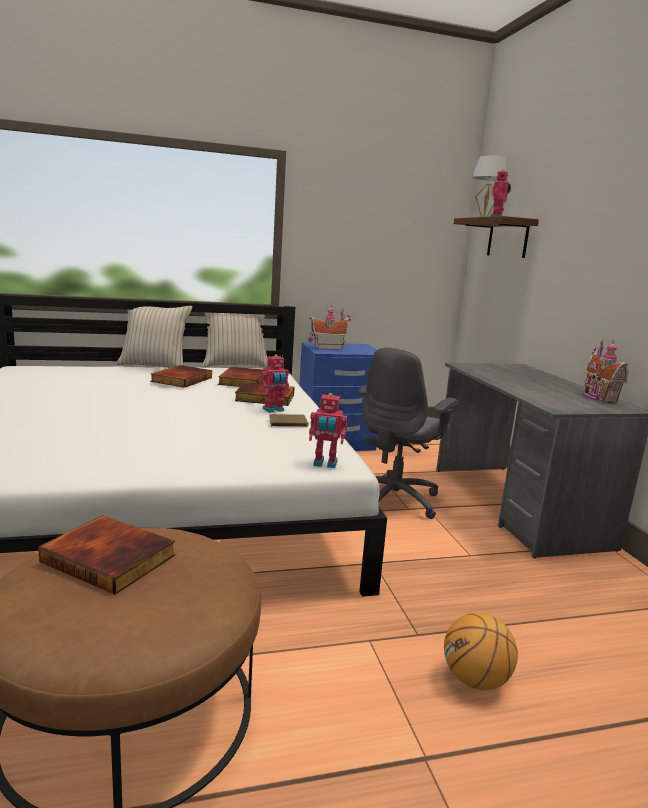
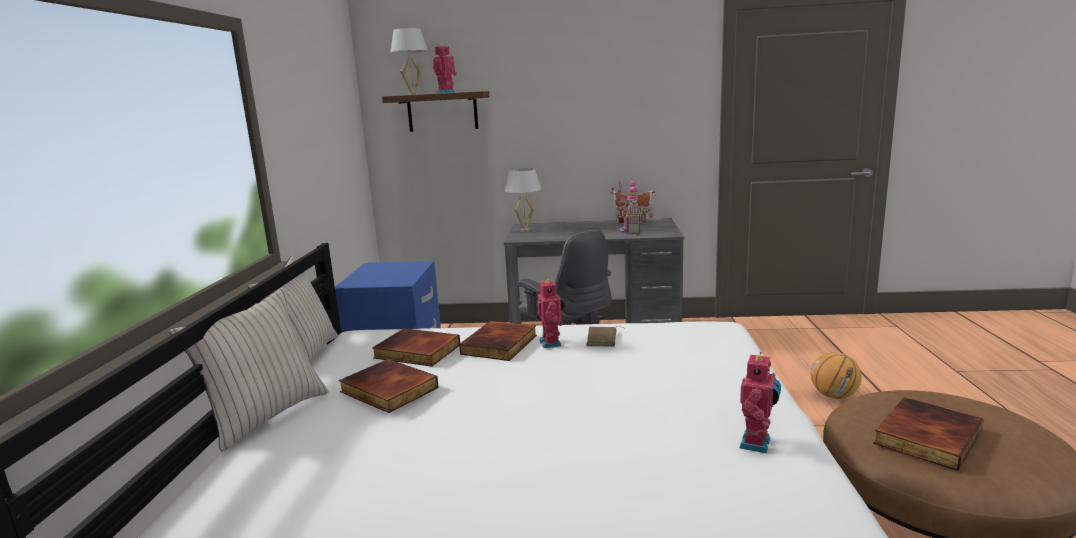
camera: 70 degrees left, 0 degrees up
toy house [308,305,351,350] -> toy house moved to [620,183,641,233]
toy robot [309,393,347,468] -> toy robot moved to [739,352,781,454]
none -> white table lamp [505,168,541,231]

